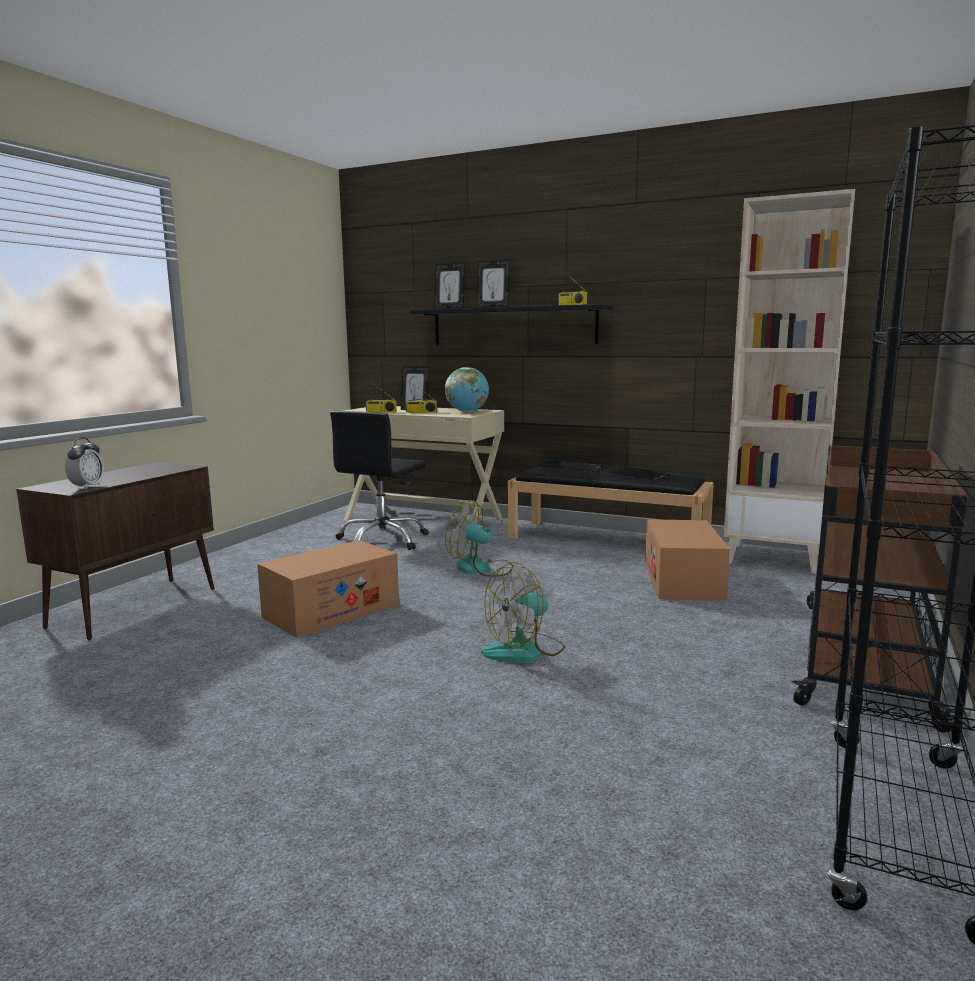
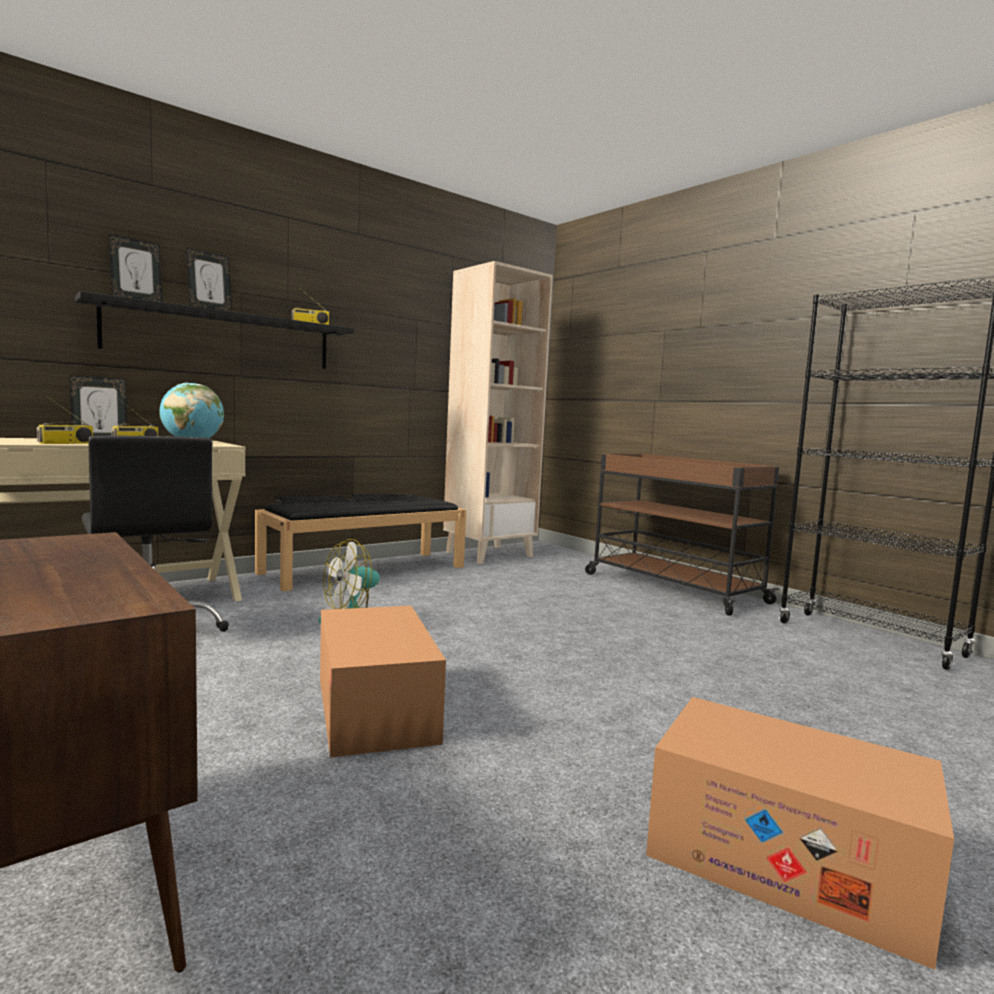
camera: 65 degrees left, 5 degrees down
alarm clock [65,437,104,489] -> none
fan [481,562,565,663] -> none
cardboard box [645,519,730,601] -> cardboard box moved to [646,697,954,970]

